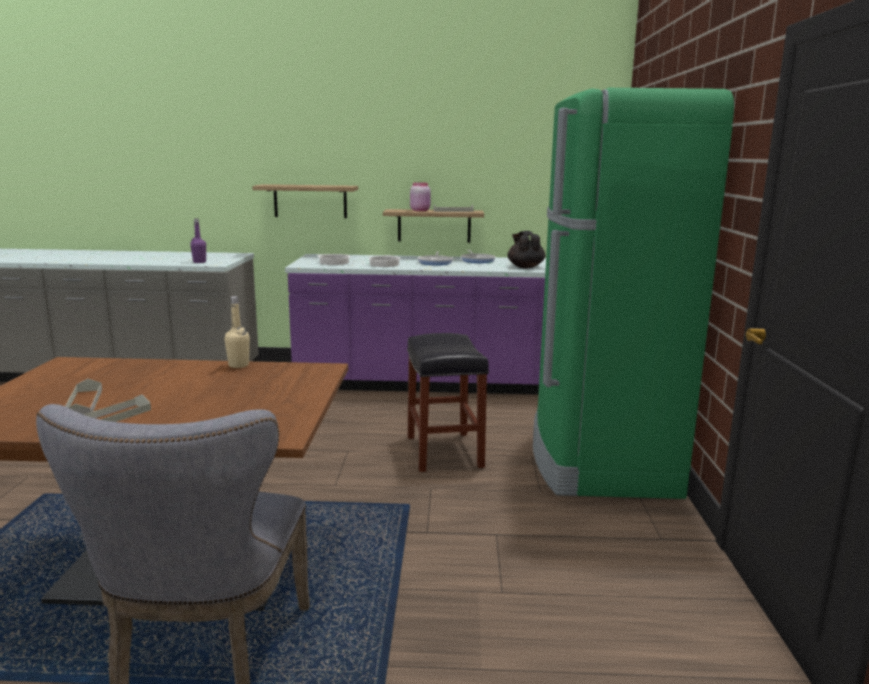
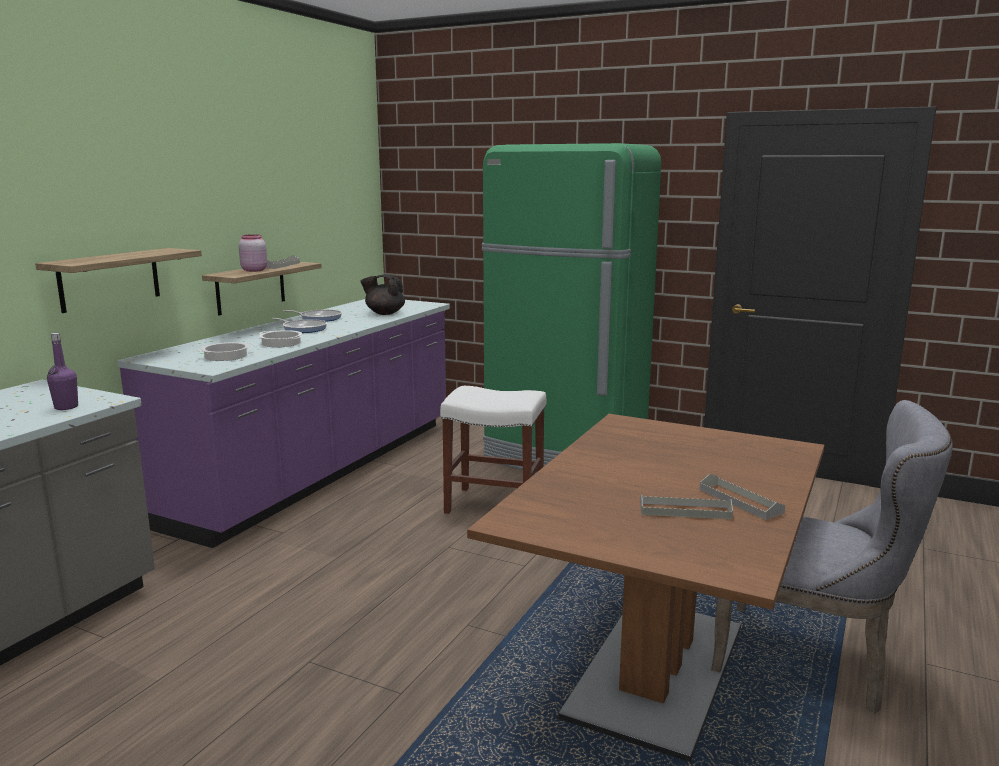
camera: 65 degrees left, 0 degrees up
beige bottle [224,296,250,368] -> none
black stool [407,333,489,472] -> white stool [440,386,546,514]

